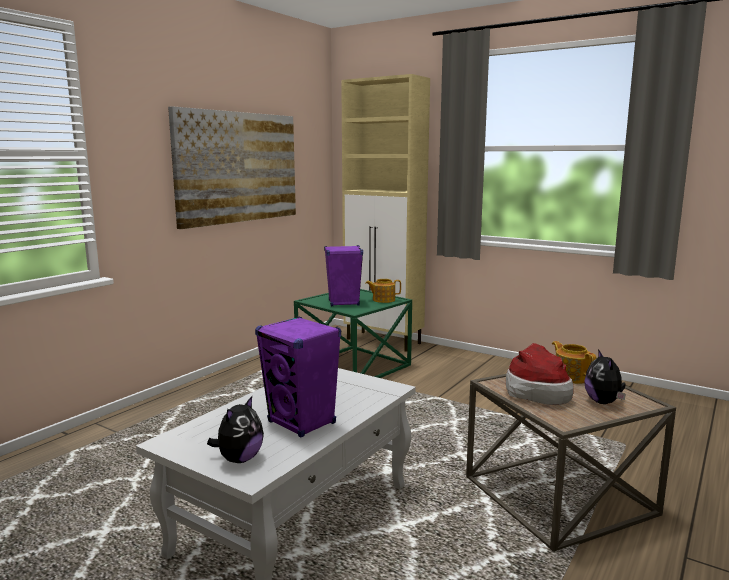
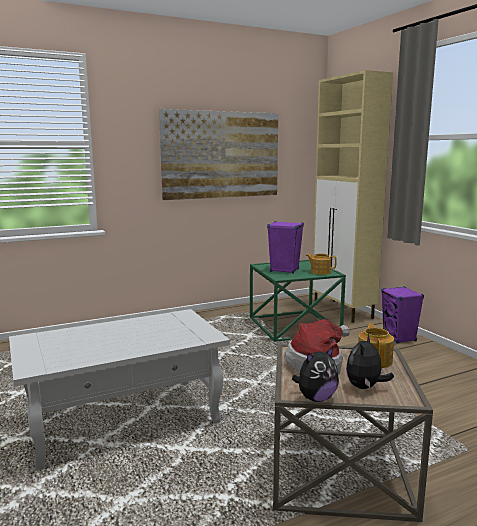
camera: 30 degrees right, 0 degrees up
plush toy [207,396,264,463] -> plush toy moved to [292,347,339,402]
purple speaker [255,316,341,437] -> purple speaker moved to [381,286,424,344]

